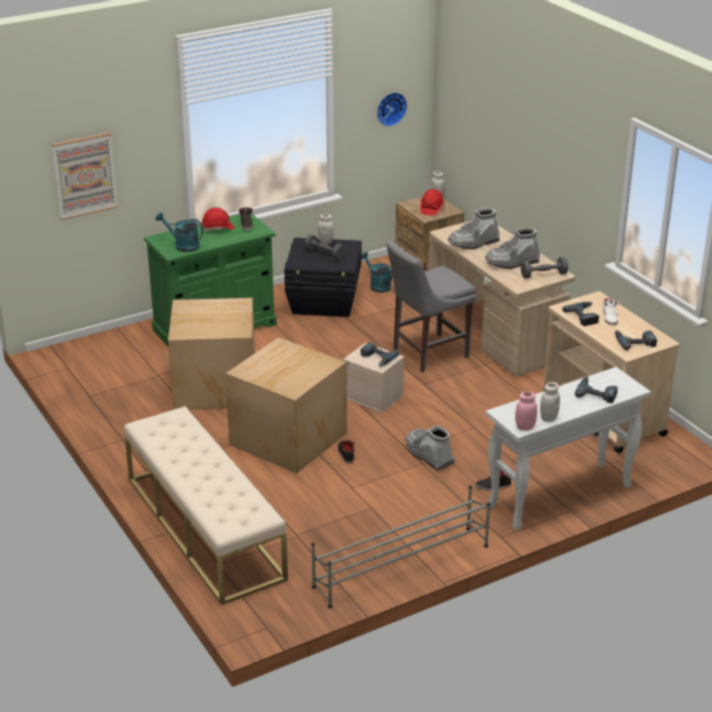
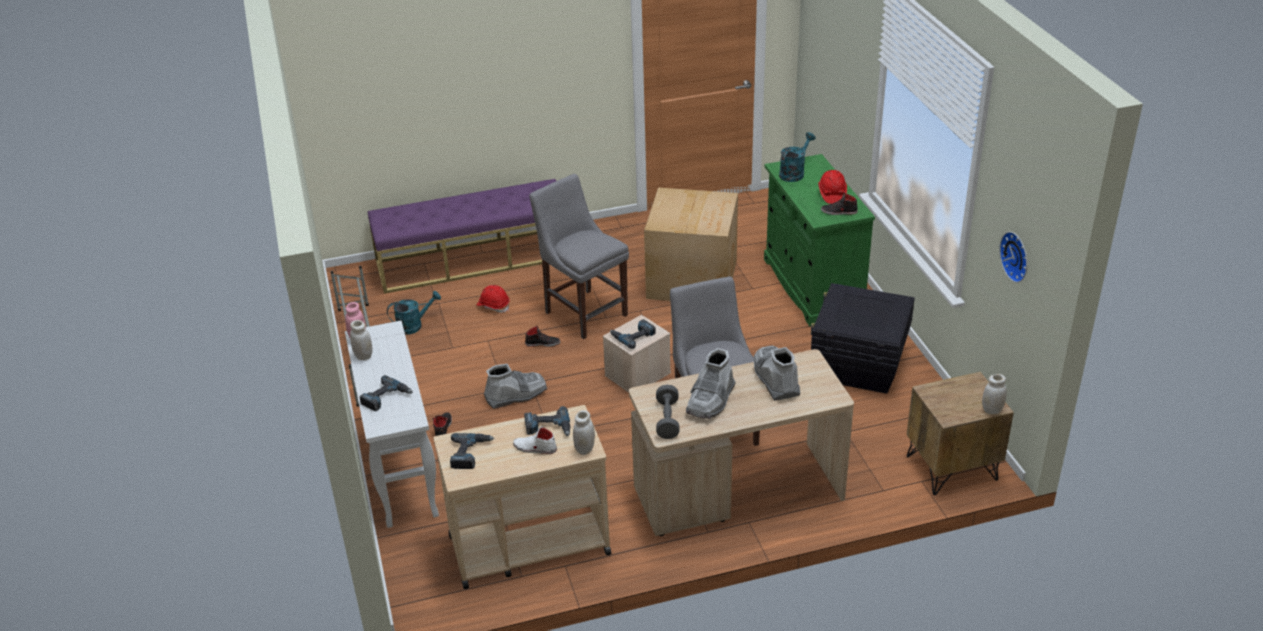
camera: 105 degrees right, 5 degrees up
picture [52,132,118,220] -> none
beige bench [124,406,288,605] -> purple bench [368,179,556,294]
cardboard box [225,337,347,473] -> grey chair [529,174,629,339]
grey dumbbell [304,234,345,260] -> none
white jar [318,214,334,244] -> white jar moved to [573,410,595,455]
turquoise watering can [361,252,393,293] -> turquoise watering can moved to [387,291,441,335]
red hard hat [420,189,444,216] -> red hard hat moved to [477,285,510,313]
grey boot [485,228,540,269] -> grey boot turned 150 degrees counterclockwise [686,348,736,419]

